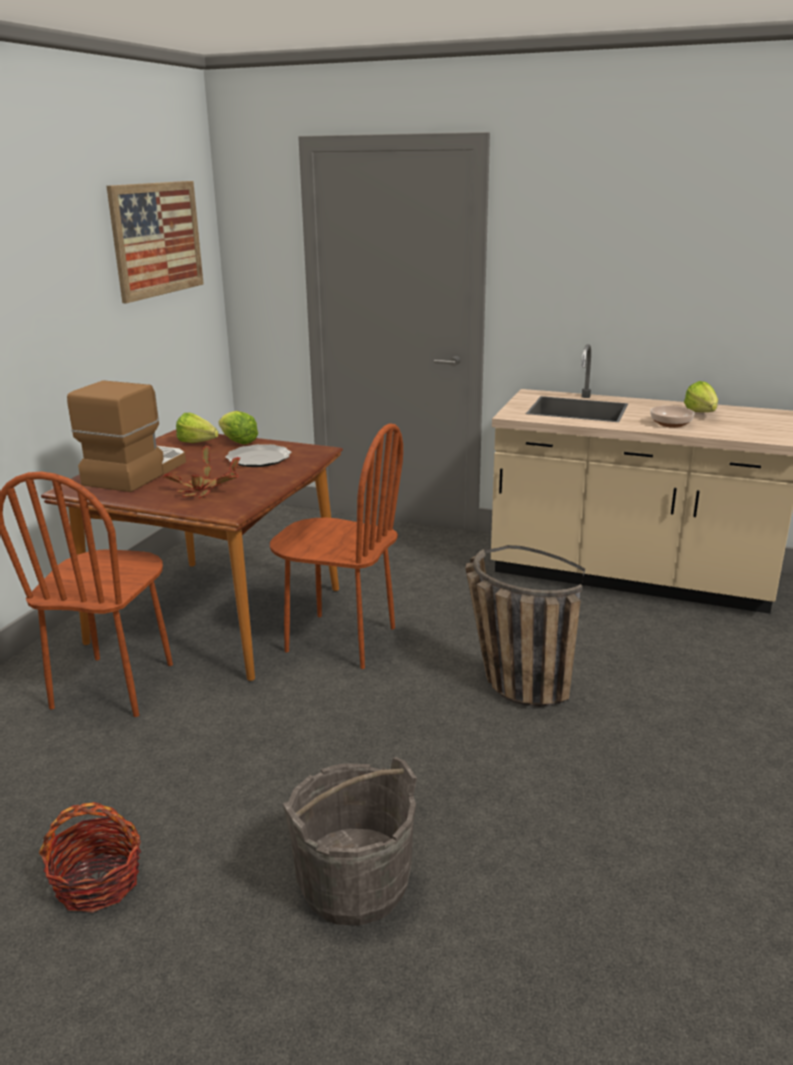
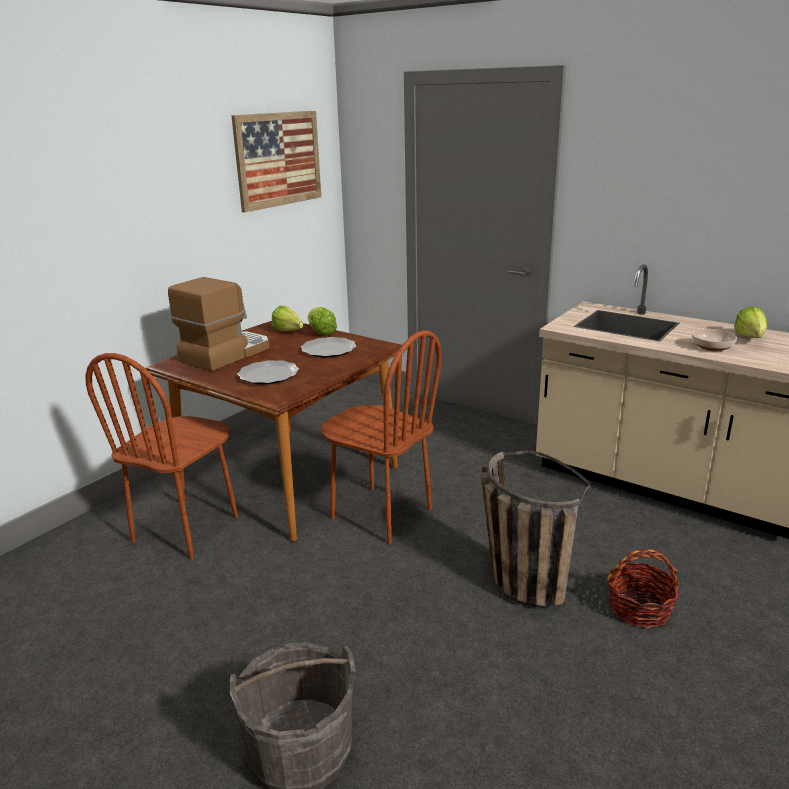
camera: 15 degrees right, 0 degrees up
basket [39,802,141,913] -> basket moved to [607,549,680,629]
potted plant [163,445,240,498] -> plate [237,360,299,385]

